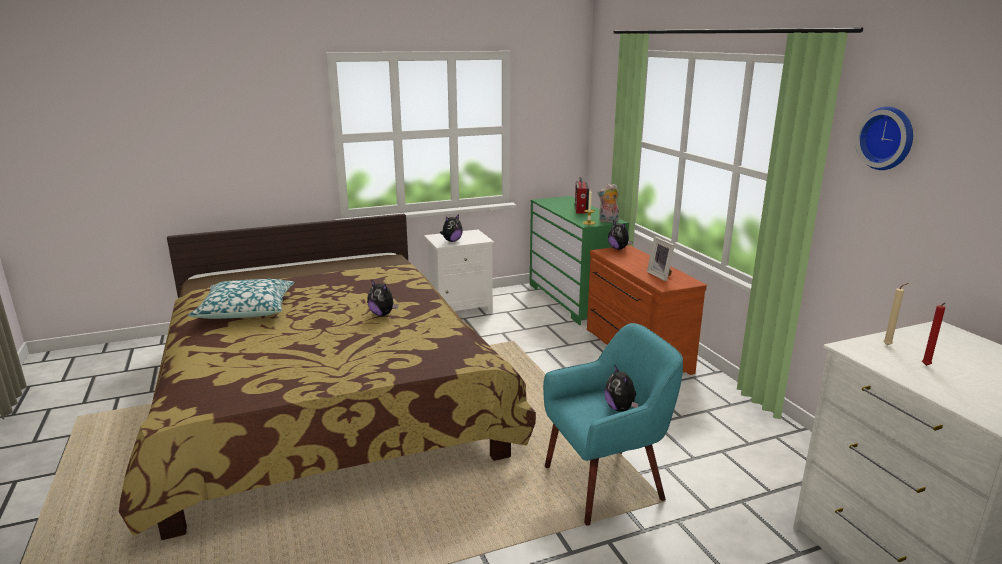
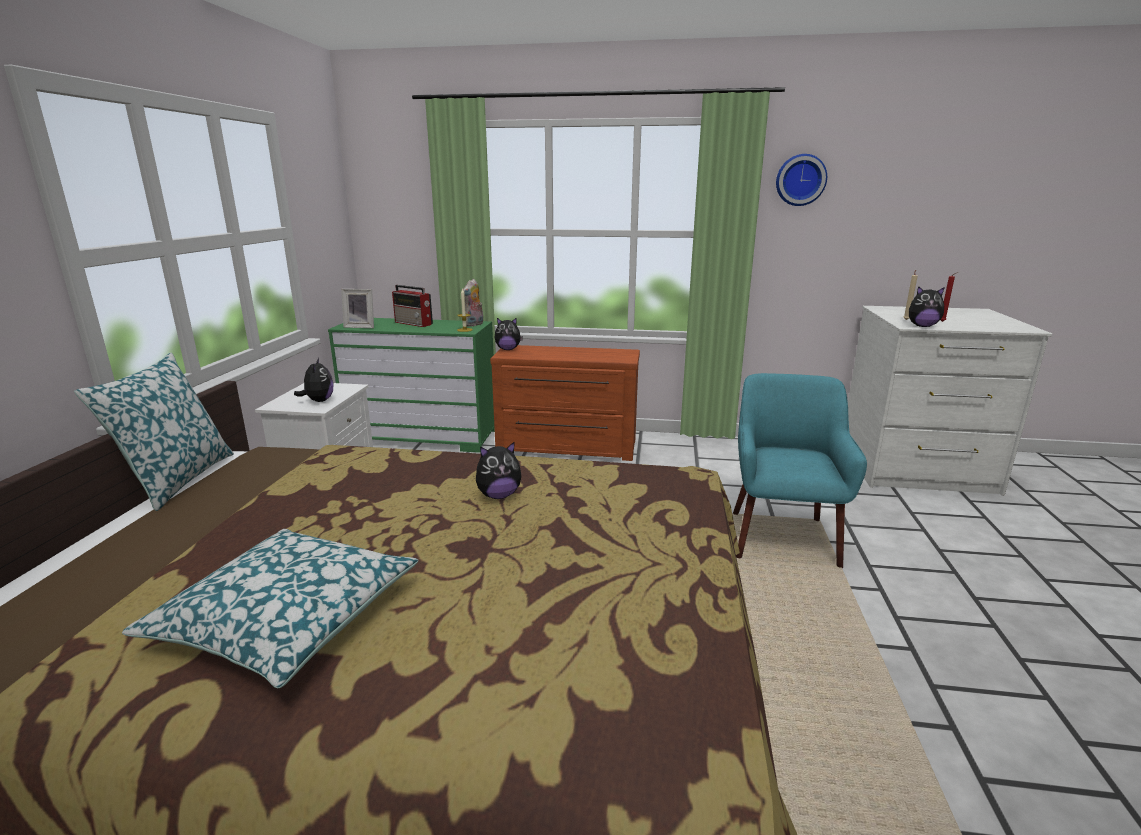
camera: 60 degrees left, 0 degrees up
plush toy [604,365,639,412] -> plush toy moved to [909,286,945,327]
picture frame [647,237,675,281] -> picture frame moved to [341,289,374,328]
none -> pillow [74,353,234,511]

